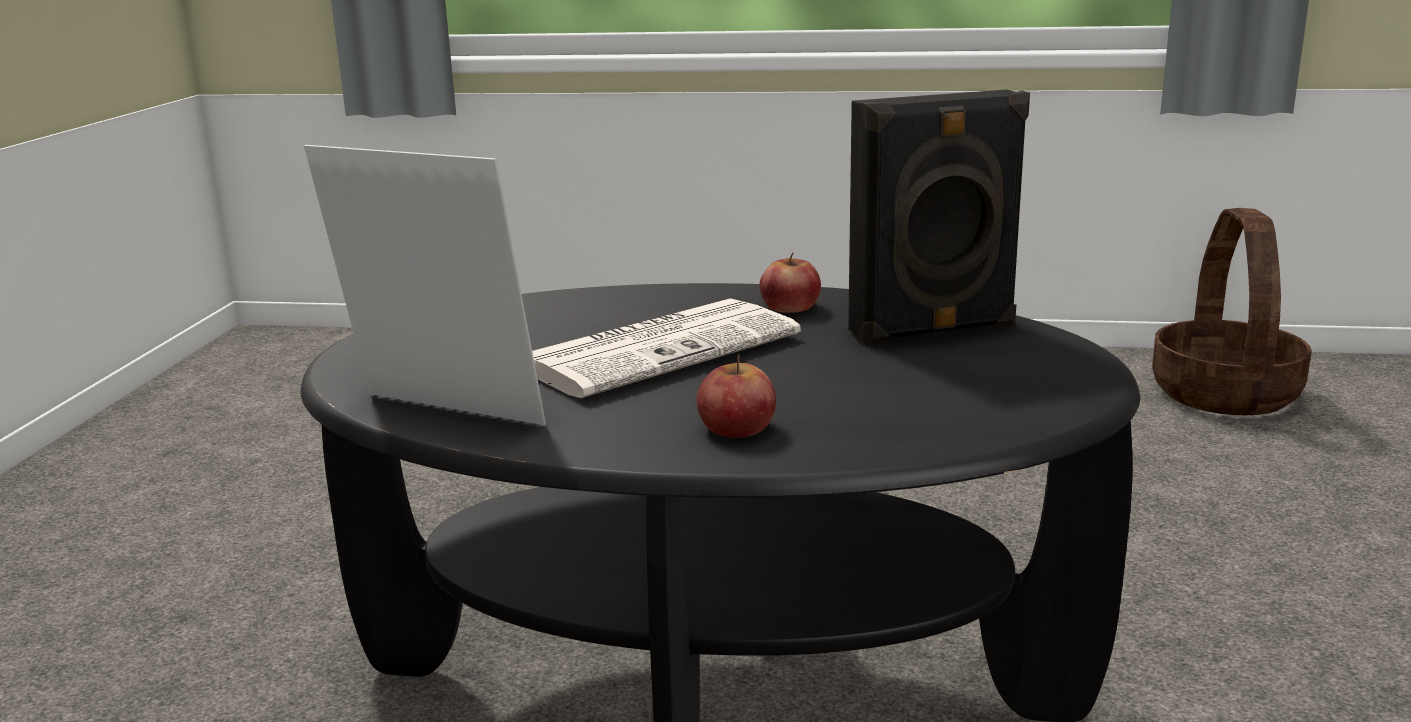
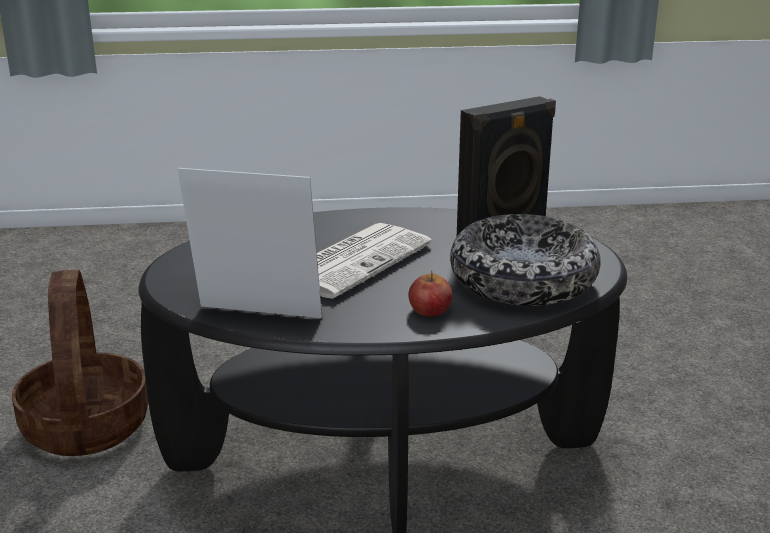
camera: 15 degrees left, 5 degrees up
apple [760,253,821,313] -> none
basket [1152,208,1312,415] -> basket moved to [12,270,149,456]
none -> bowl [450,214,601,306]

